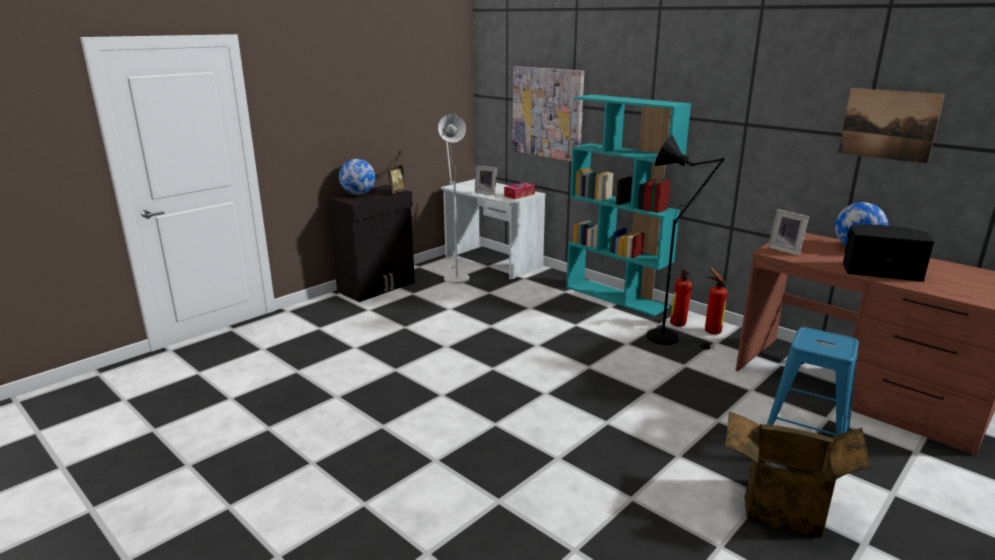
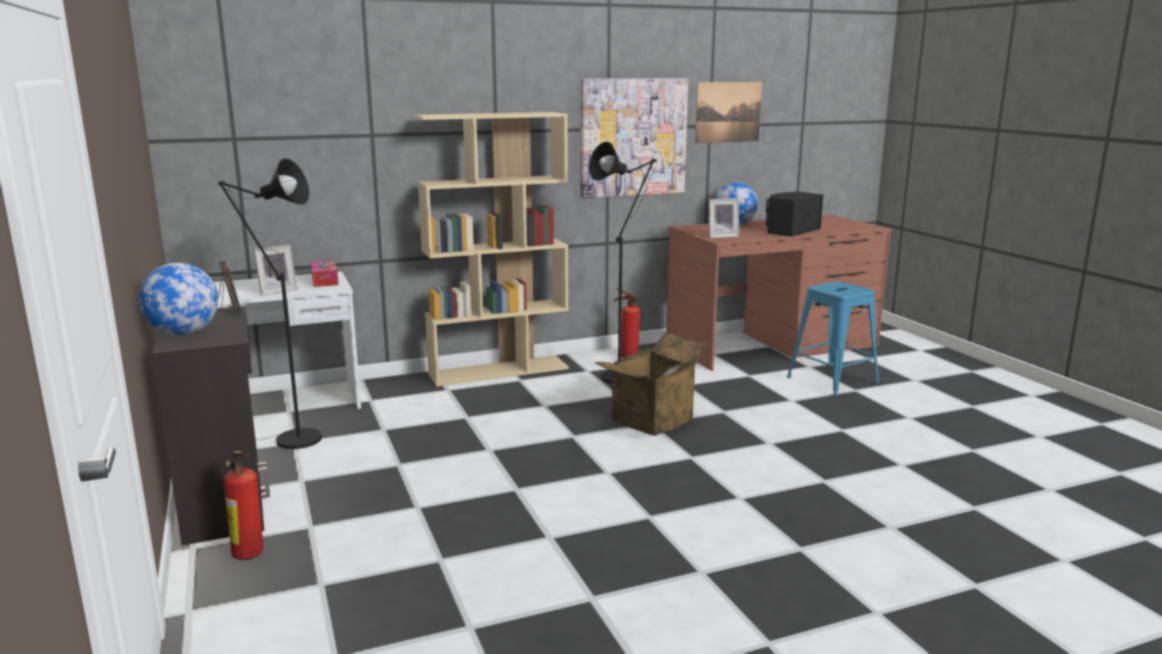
camera: 65 degrees left, 5 degrees down
white floor lamp [438,114,469,284] -> black floor lamp [218,158,322,449]
picture [512,66,584,162] -> picture moved to [581,78,688,198]
turquoise bookcase [566,94,691,317] -> beige bookcase [414,112,569,387]
fire extinguisher [670,268,692,327] -> fire extinguisher moved to [224,451,263,560]
cardboard box [725,412,871,538] -> cardboard box moved to [594,332,709,436]

